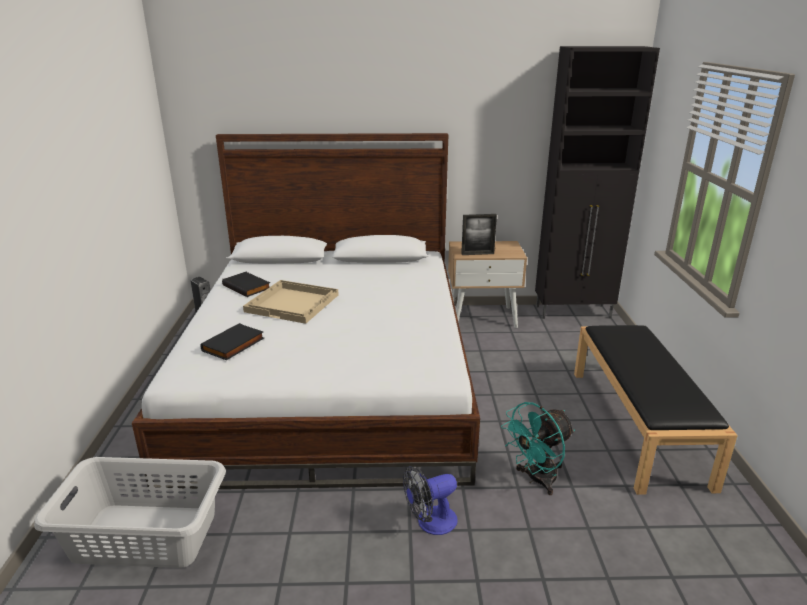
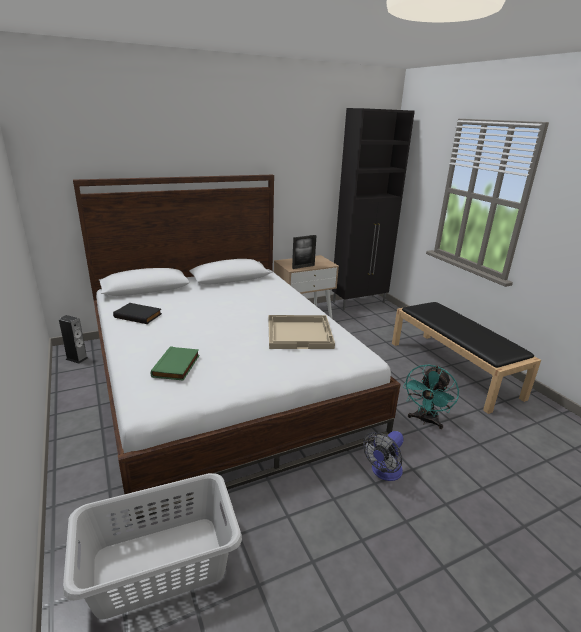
camera: 25 degrees left, 0 degrees up
black book [200,323,264,360] -> green book [151,346,200,381]
beige tray [243,280,339,324] -> beige tray moved to [268,315,335,349]

